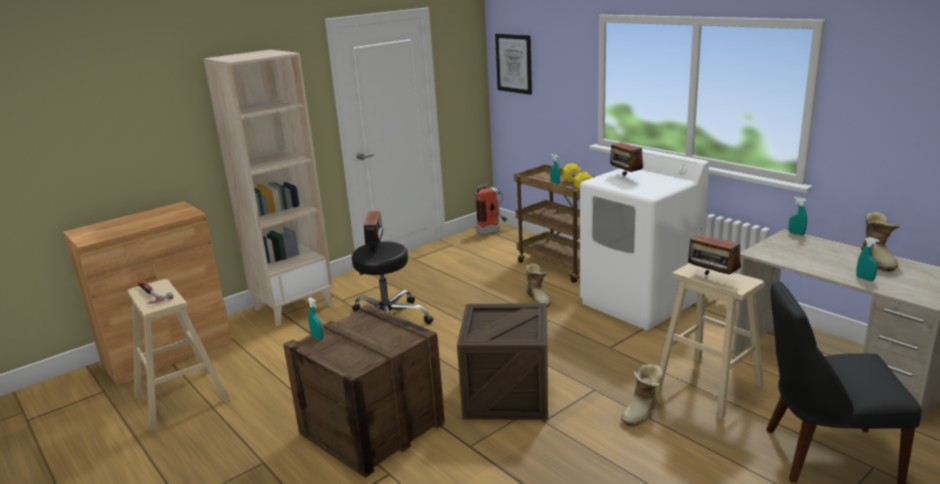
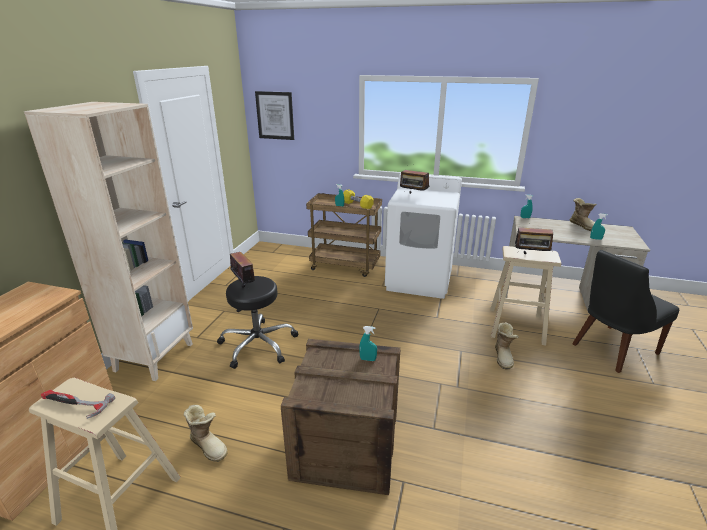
camera: 35 degrees left, 5 degrees up
turquoise spray bottle [308,298,323,340] -> turquoise spray bottle moved to [359,326,377,361]
crate [457,303,548,420] -> none
fire extinguisher [476,183,507,235] -> none
boot [525,263,551,307] -> boot moved to [183,405,228,462]

